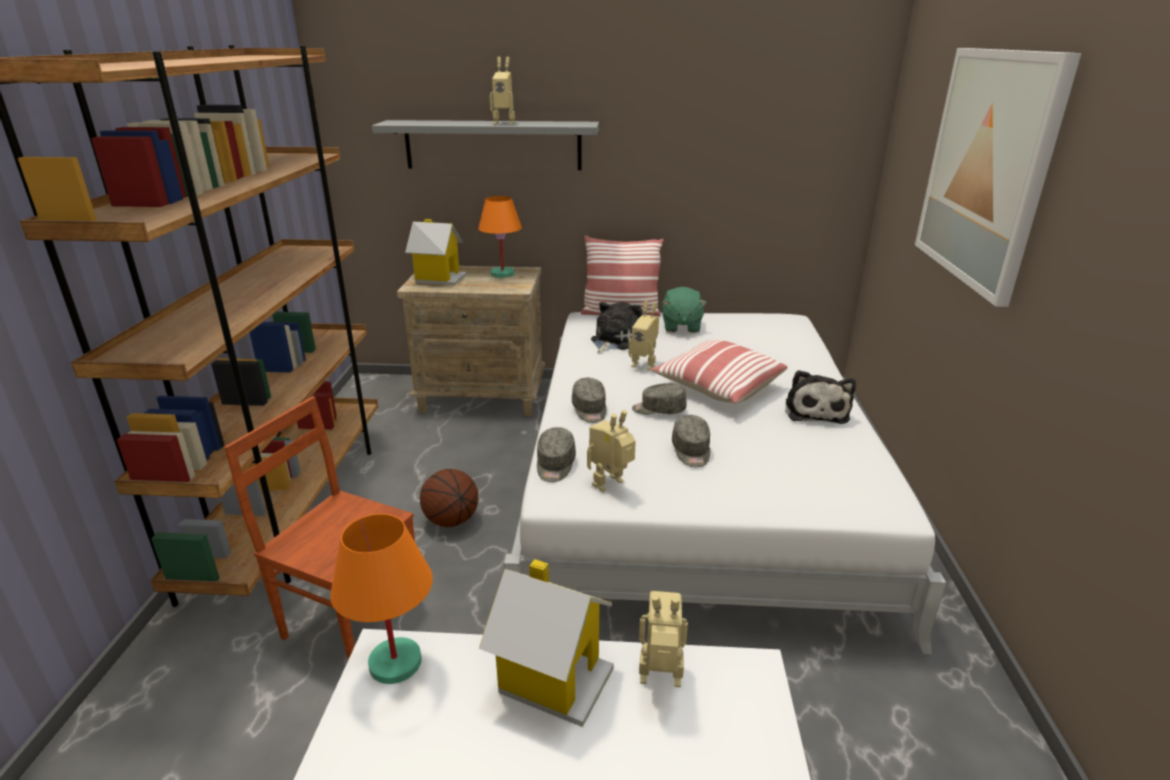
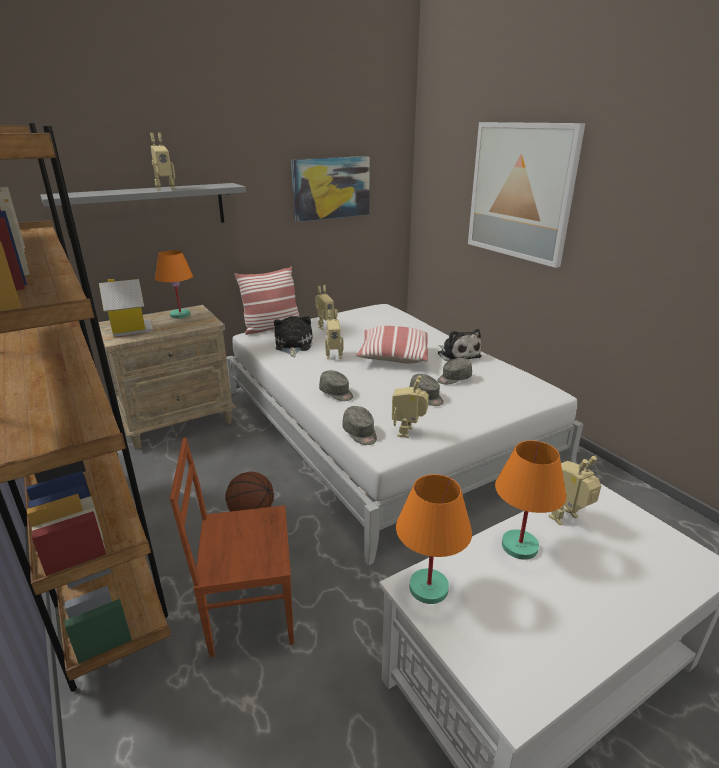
camera: 35 degrees left, 0 degrees up
toy house [479,559,614,727] -> orange table lamp [495,440,566,560]
grey cap [632,383,687,415] -> grey cap moved to [437,358,472,384]
green plush toy [662,287,707,333] -> toy robot [315,285,335,330]
none -> picture [291,156,370,222]

